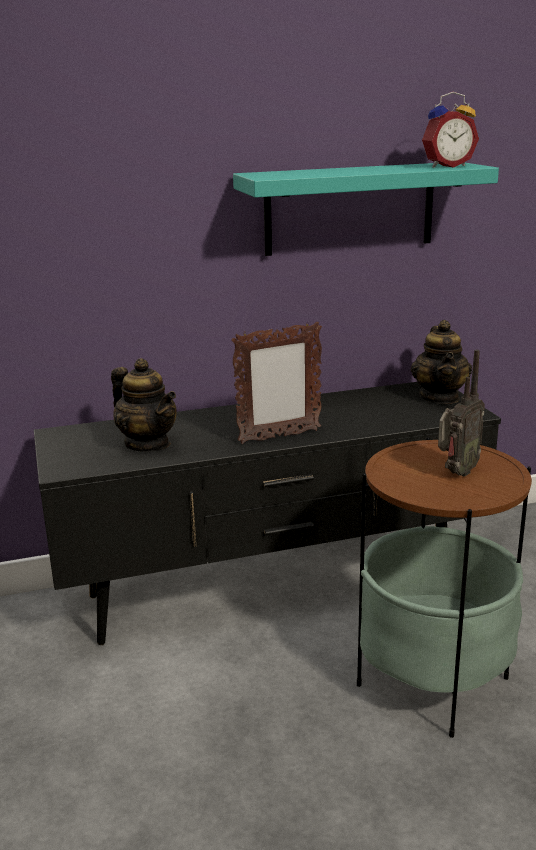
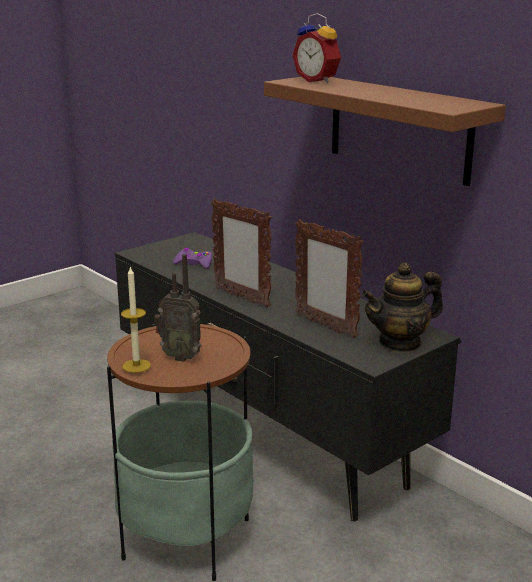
camera: 65 degrees right, 0 degrees up
teapot [111,358,177,452] -> purple game controller [173,248,212,269]
turquoise shelf [233,163,499,256] -> brown shelf [264,77,506,186]
alarm clock [422,92,479,168] -> alarm clock moved to [293,13,341,83]
none -> candle [121,266,151,373]
none -> picture frame [295,219,363,339]

